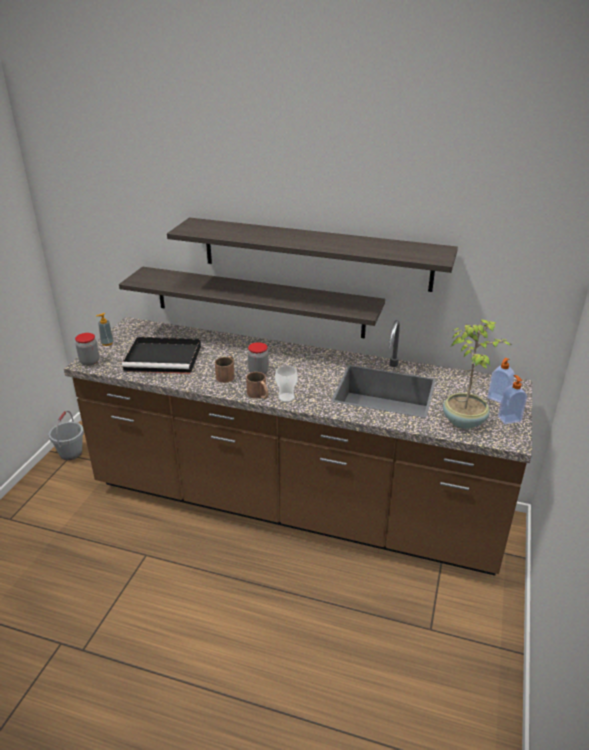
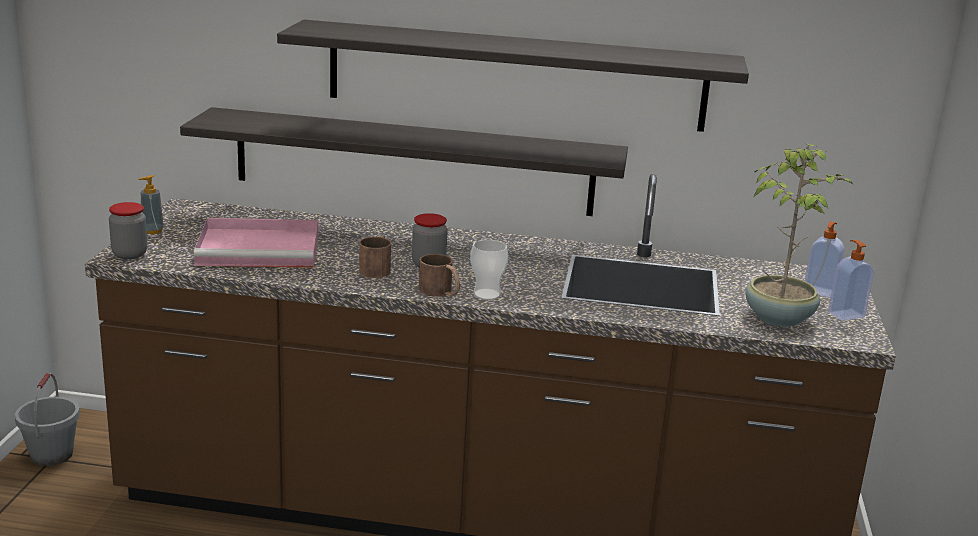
camera: 10 degrees left, 10 degrees down
black tray [122,337,201,374] -> pink tray [194,218,319,268]

